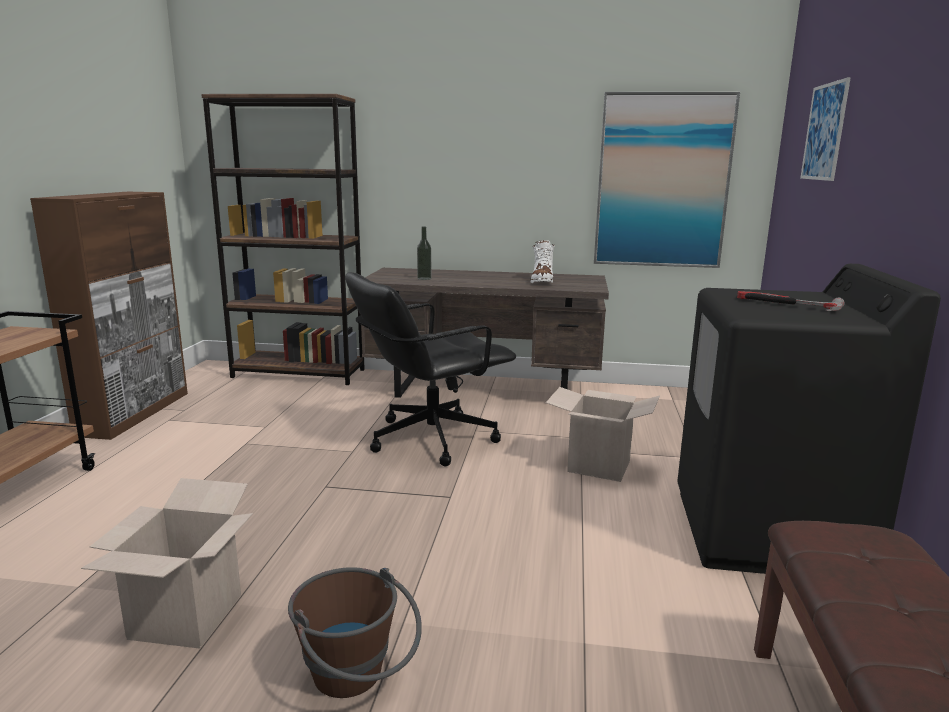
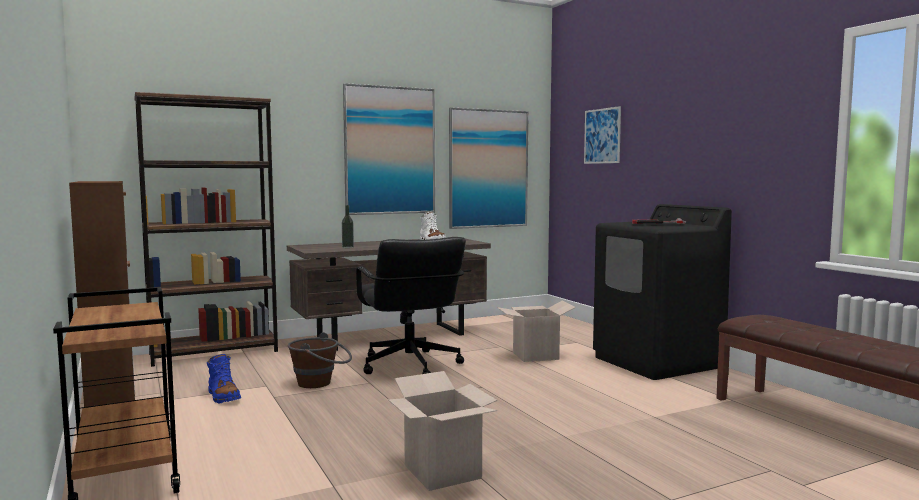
camera: 35 degrees left, 10 degrees down
brown bucket [288,567,422,698] -> brown bucket moved to [288,332,352,388]
black office chair [345,272,516,466] -> black office chair turned 45 degrees counterclockwise [356,237,466,374]
none -> blue boot [207,354,241,404]
none -> picture [343,83,435,215]

